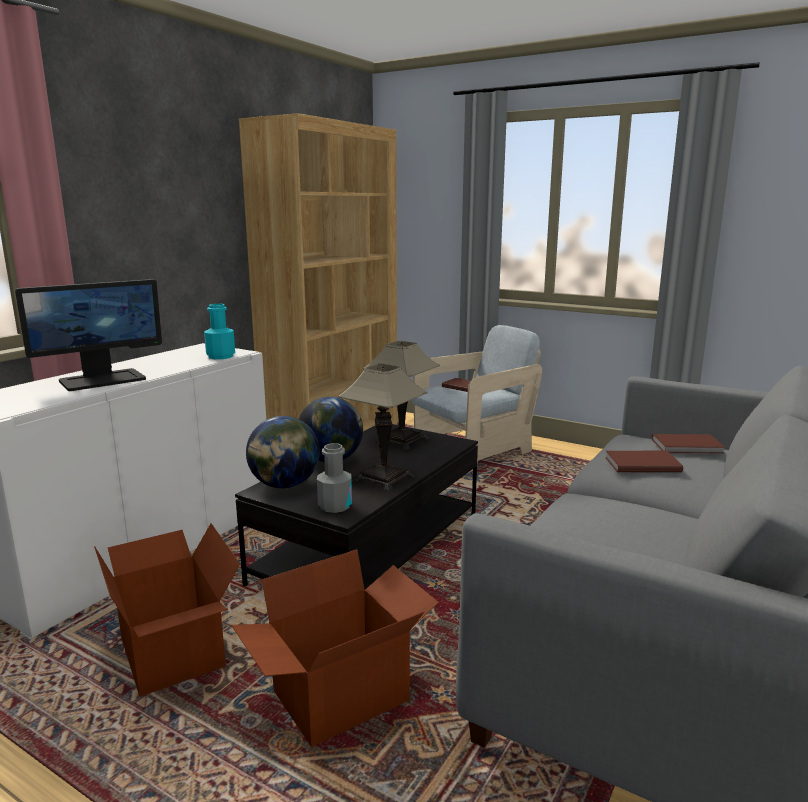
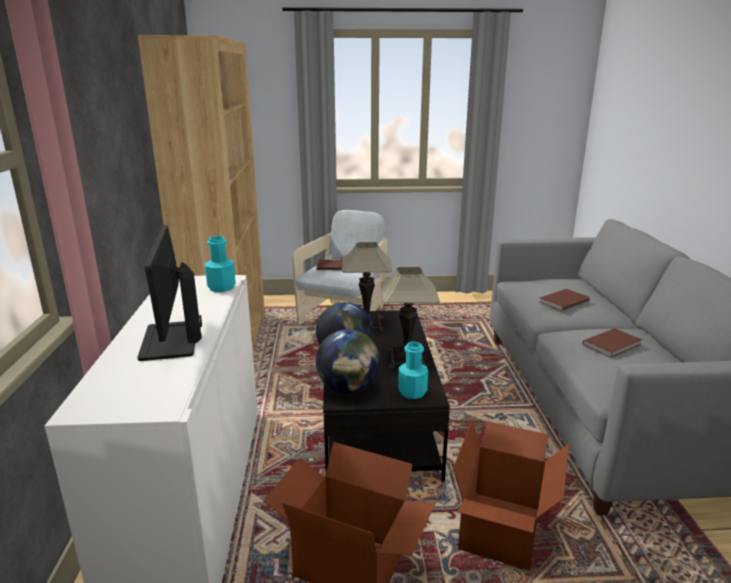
camera: 35 degrees left, 5 degrees up
monitor [15,279,162,391] -> monitor turned 150 degrees clockwise [138,225,202,361]
grey bottle [317,443,352,513] -> turquoise bottle [398,342,428,399]
brown book [652,434,725,454] -> brown book moved to [582,328,643,358]

